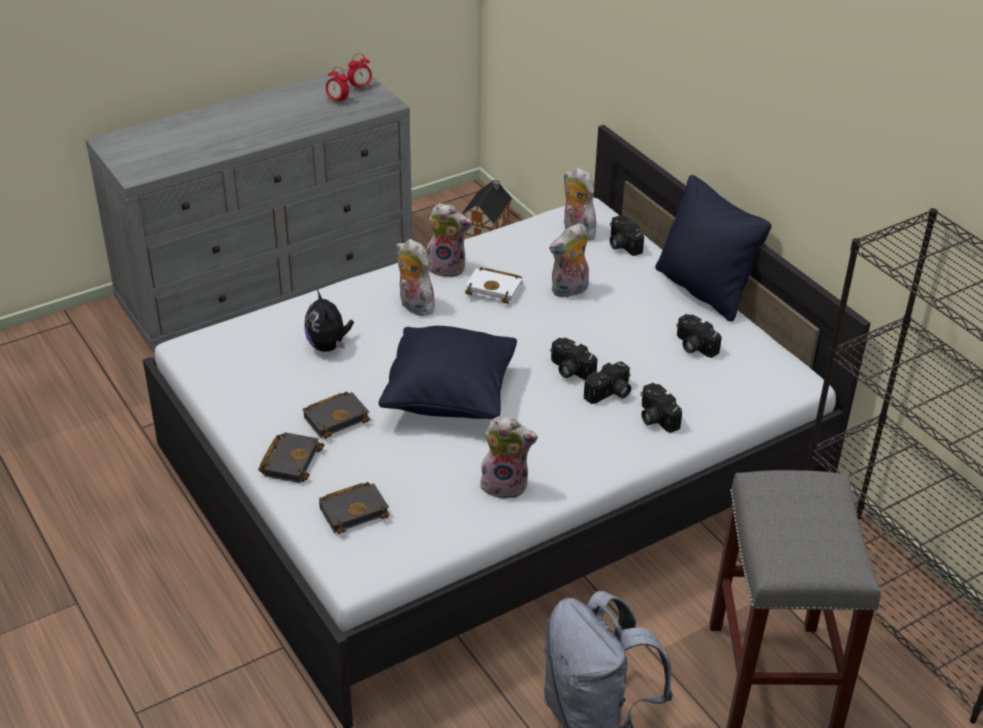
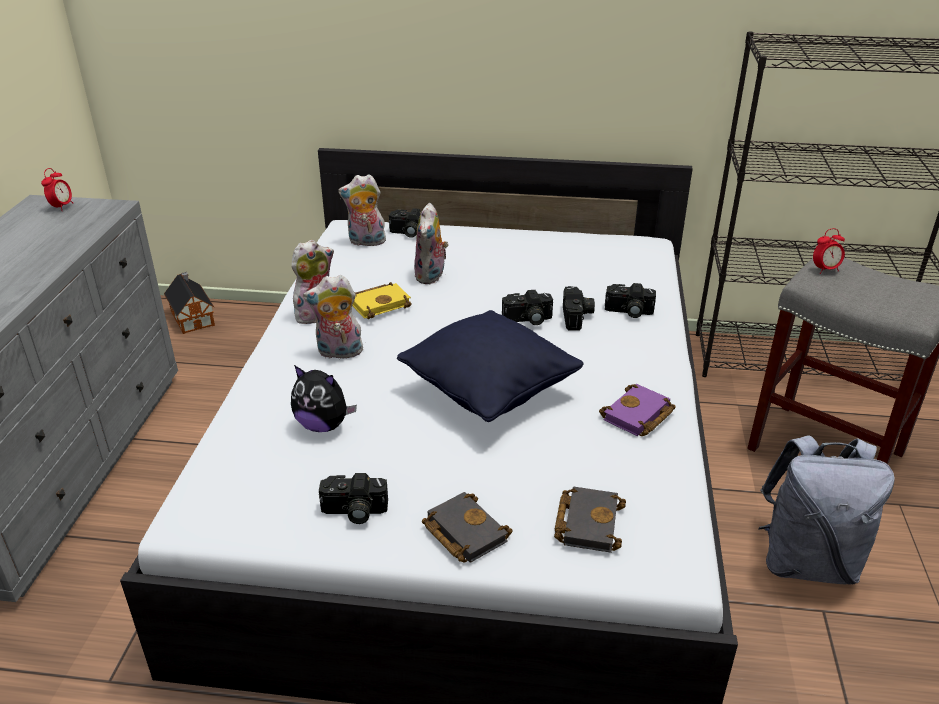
camera: 50 degrees left, 5 degrees down
black book [303,392,370,439] -> none
alarm clock [326,67,349,105] -> alarm clock moved to [813,228,845,274]
white book [465,267,522,304] -> yellow book [352,282,412,319]
plush toy [480,416,538,499] -> purple book [599,384,676,436]
black pillow [655,175,772,321] -> none
camera [676,314,722,358] -> camera moved to [319,473,388,524]

